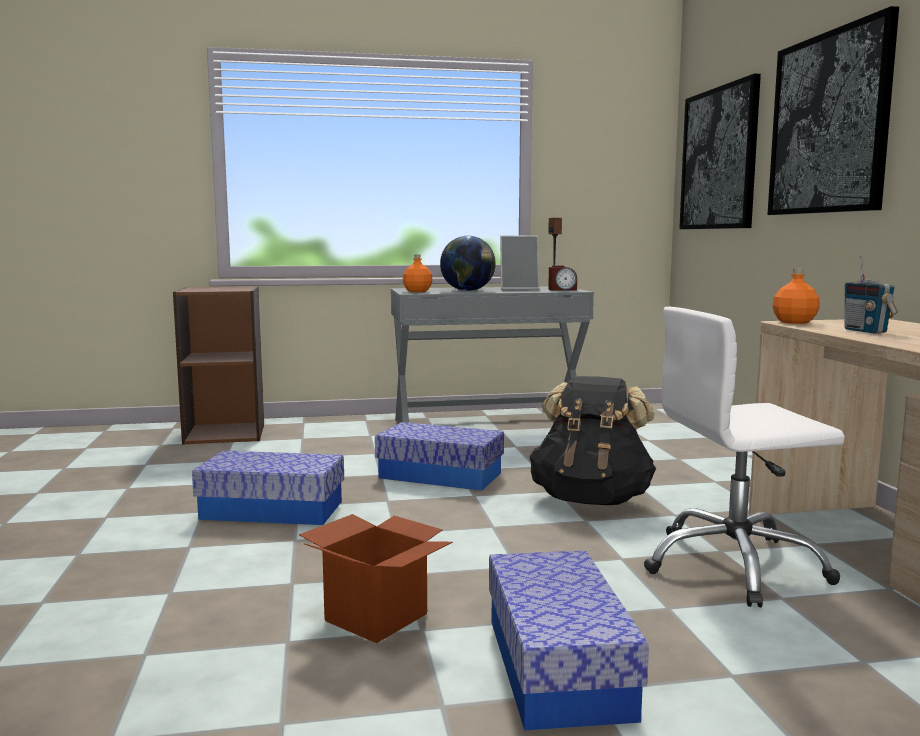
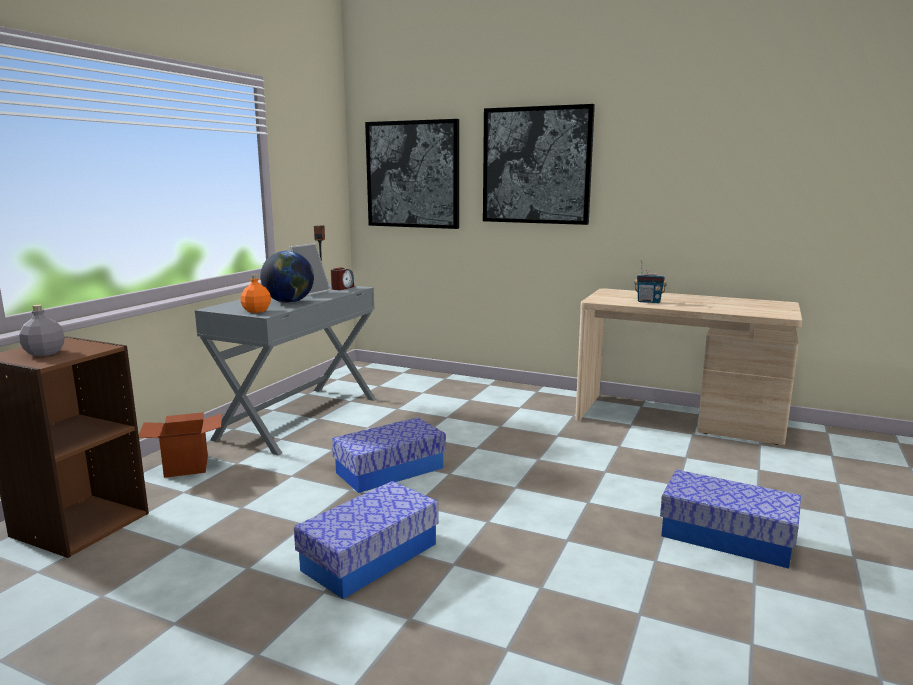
camera: 55 degrees left, 5 degrees up
cardboard box [299,514,453,643] -> cardboard box moved to [139,412,222,478]
black backpack [529,376,656,505] -> none
white office chair [644,307,845,607] -> none
orange bottle [772,268,820,324] -> none
none -> grey bottle [20,305,65,356]

